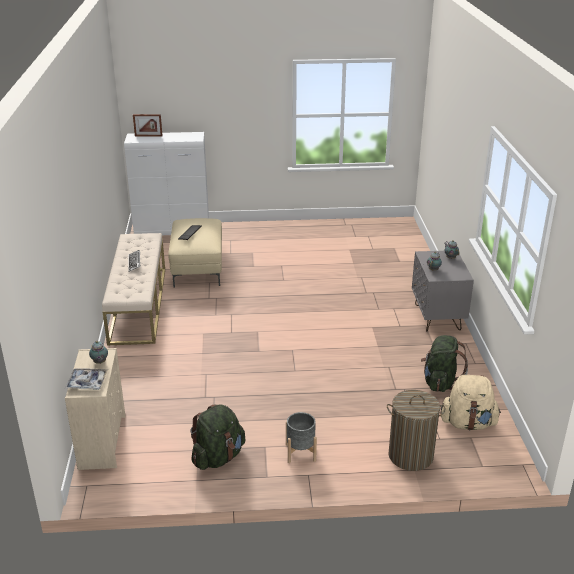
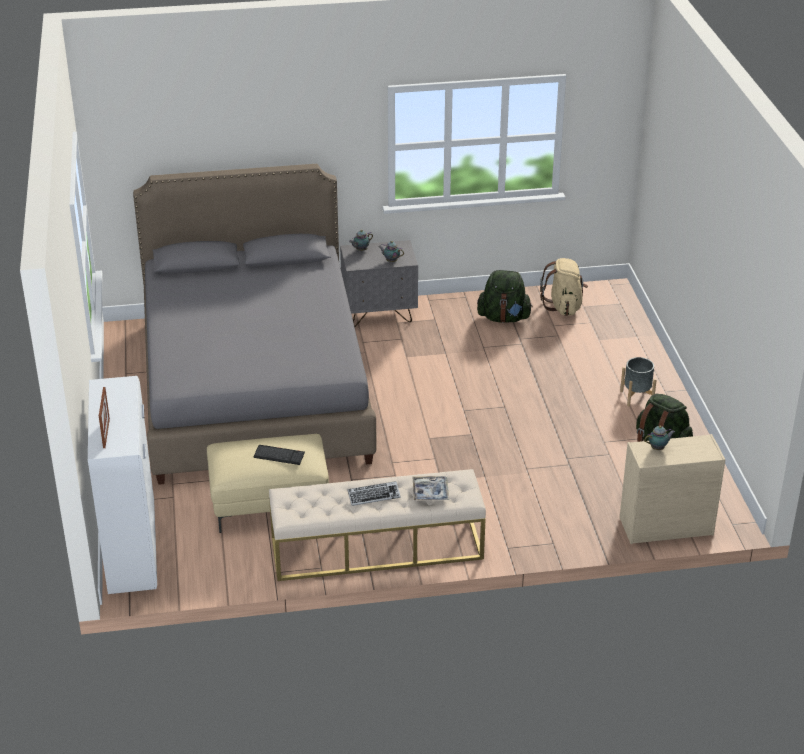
camera: 95 degrees left, 5 degrees up
tray [65,368,108,390] -> tray moved to [413,476,449,500]
laundry basket [387,390,446,471] -> none
none -> grey bed [133,164,377,485]

